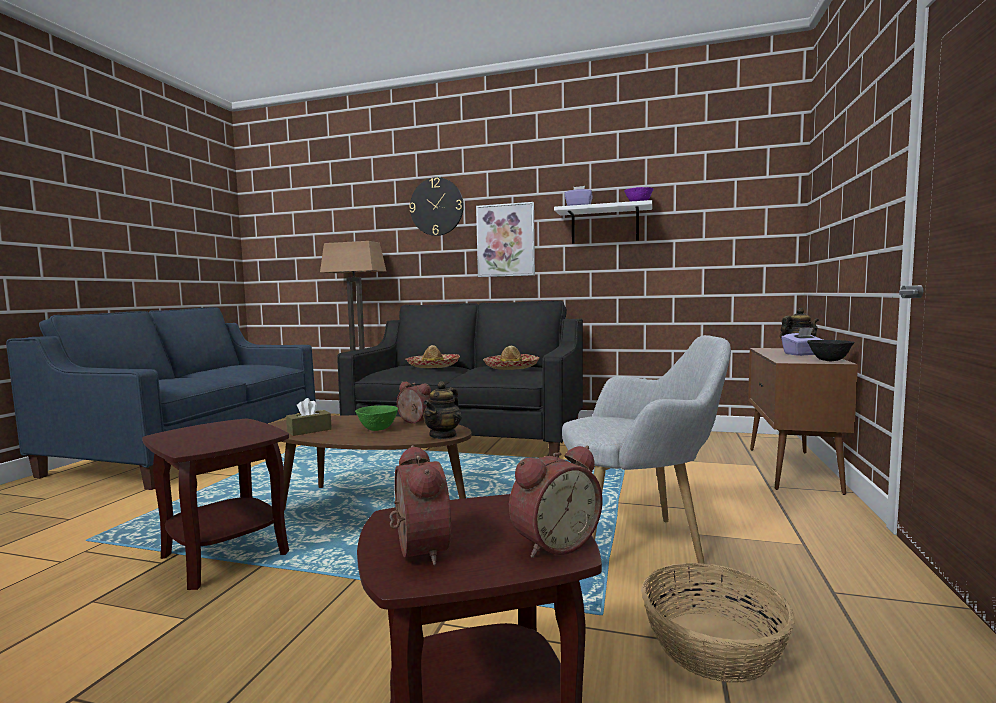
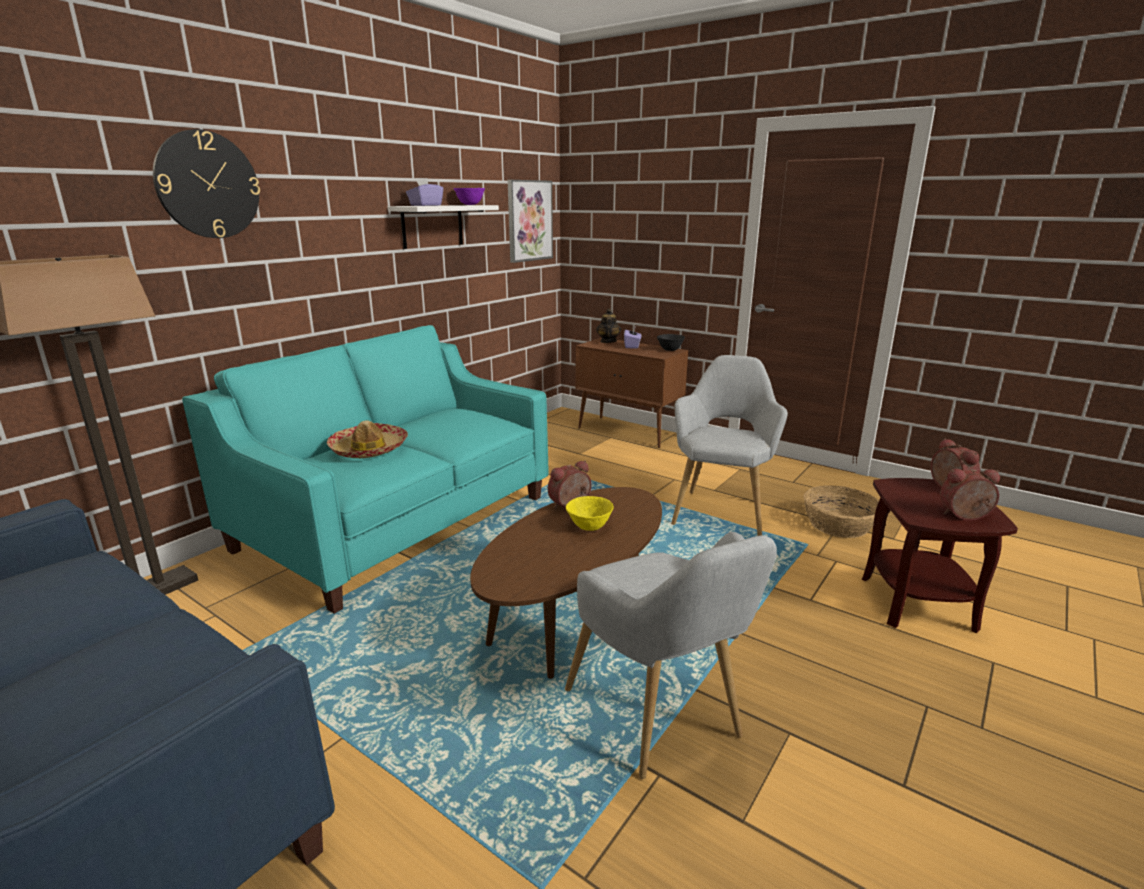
camera: 70 degrees left, 15 degrees up
brown side table [142,419,289,590] -> grey armchair [565,532,777,779]
brown tissue box [286,398,332,436] -> none
black sofa [337,301,583,458] -> turquoise sofa [182,325,549,614]
green bowl [355,406,398,431] -> yellow bowl [566,496,613,531]
teapot [423,381,462,439] -> none
picture [476,202,535,277] -> picture moved to [508,180,553,263]
hat [483,346,540,370] -> none

